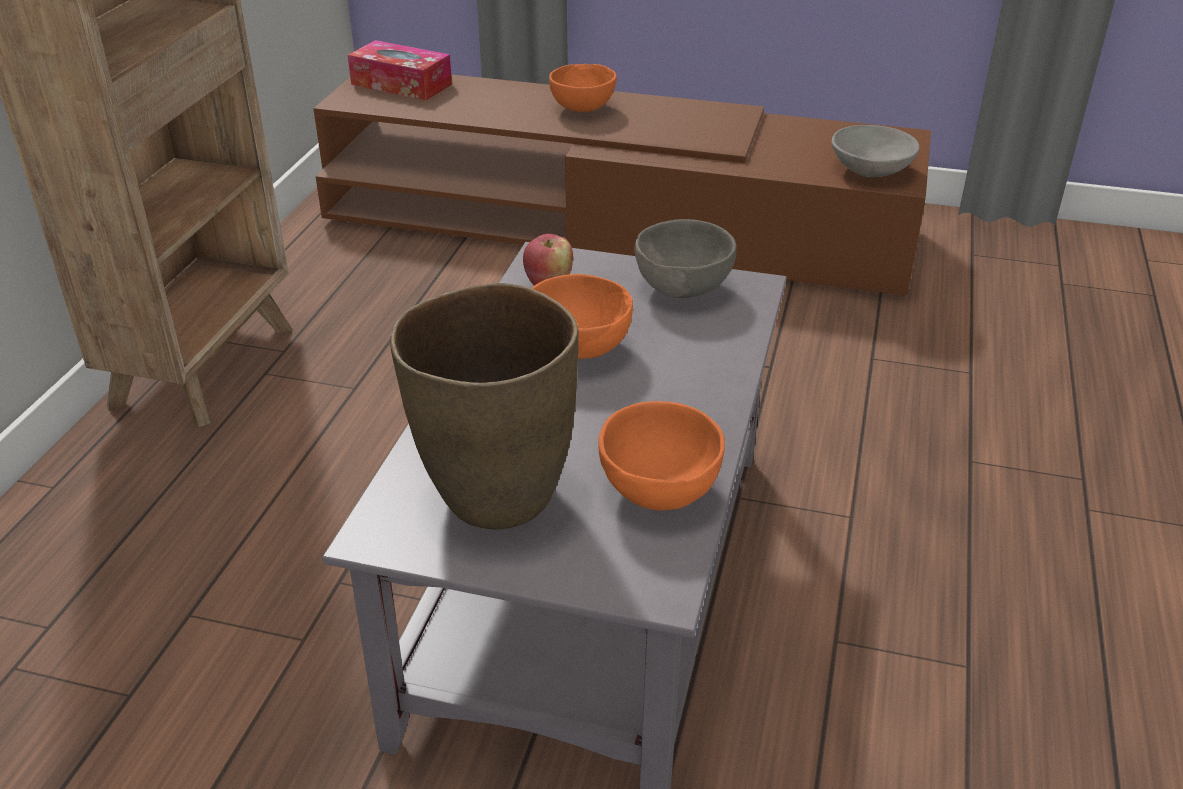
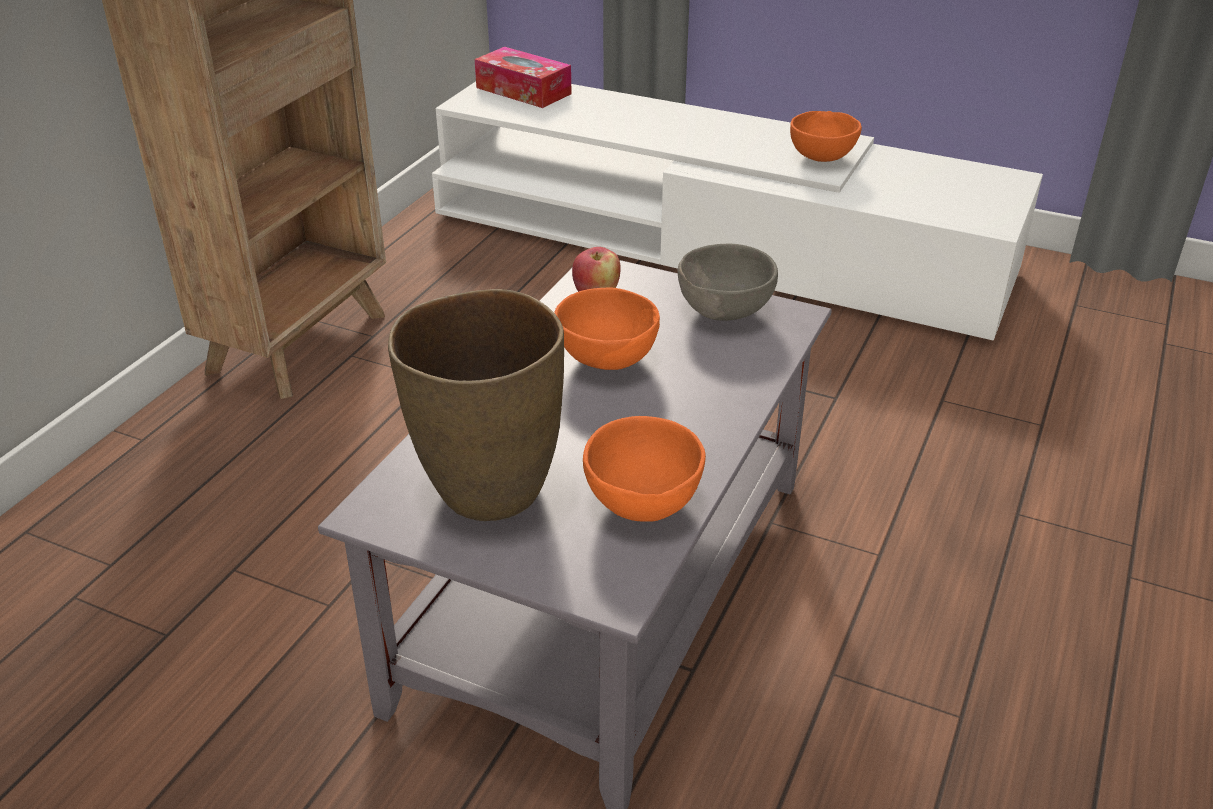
camera: 10 degrees right, 0 degrees up
brown tv stand [313,75,931,296] -> white tv stand [432,82,1043,341]
orange bowl [549,64,617,112] -> orange bowl moved to [790,111,862,162]
grey bowl [831,125,920,177] -> none

